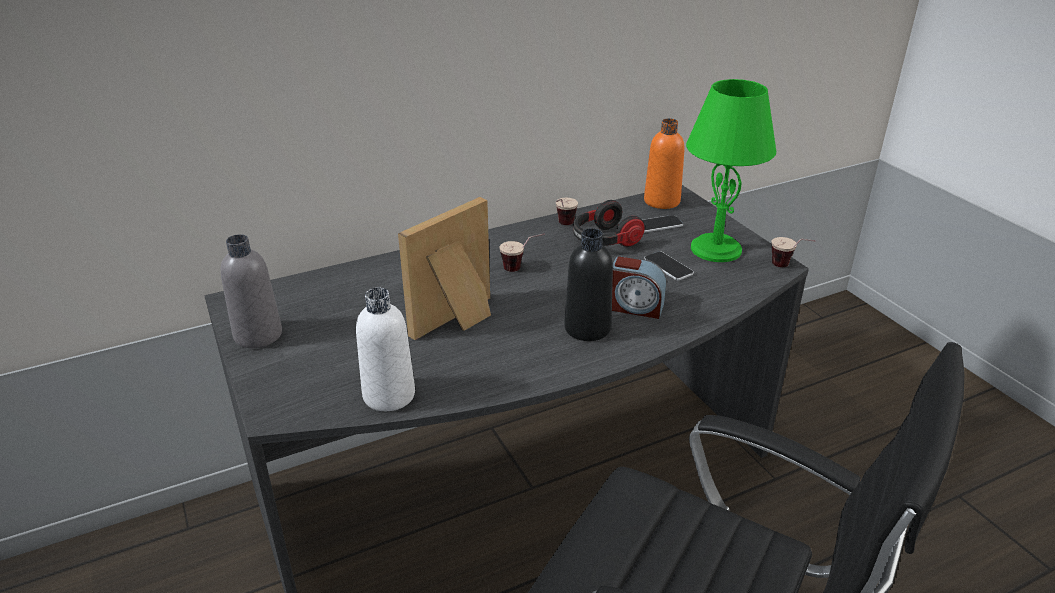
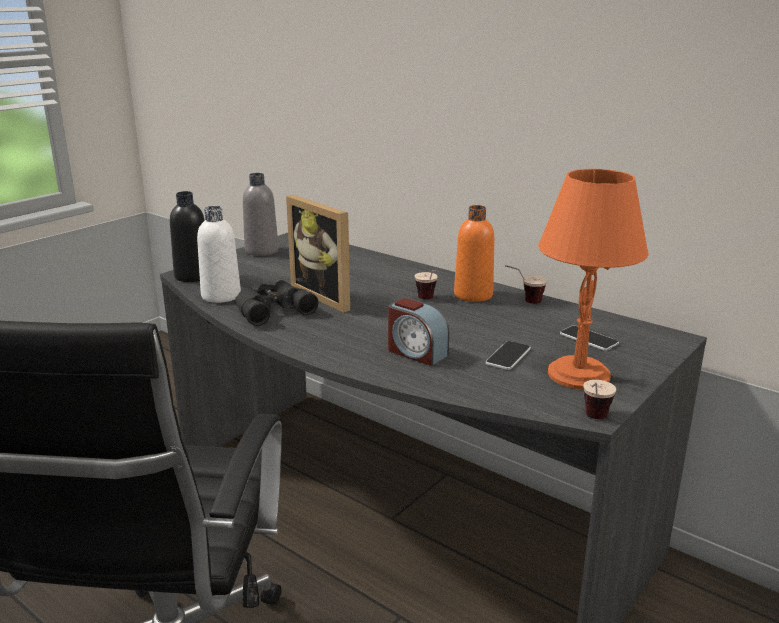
camera: 65 degrees right, 10 degrees down
picture frame [398,197,491,340] -> picture frame turned 150 degrees counterclockwise [286,195,350,313]
black bottle [564,228,613,341] -> black bottle moved to [170,191,205,282]
headphones [573,200,645,247] -> none
alarm clock [612,255,666,319] -> alarm clock turned 45 degrees counterclockwise [388,298,449,366]
orange bottle [644,118,684,209] -> orange bottle moved to [454,205,494,302]
green table lamp [686,79,776,262] -> orange table lamp [538,169,649,390]
none -> black binoculars [235,280,319,326]

